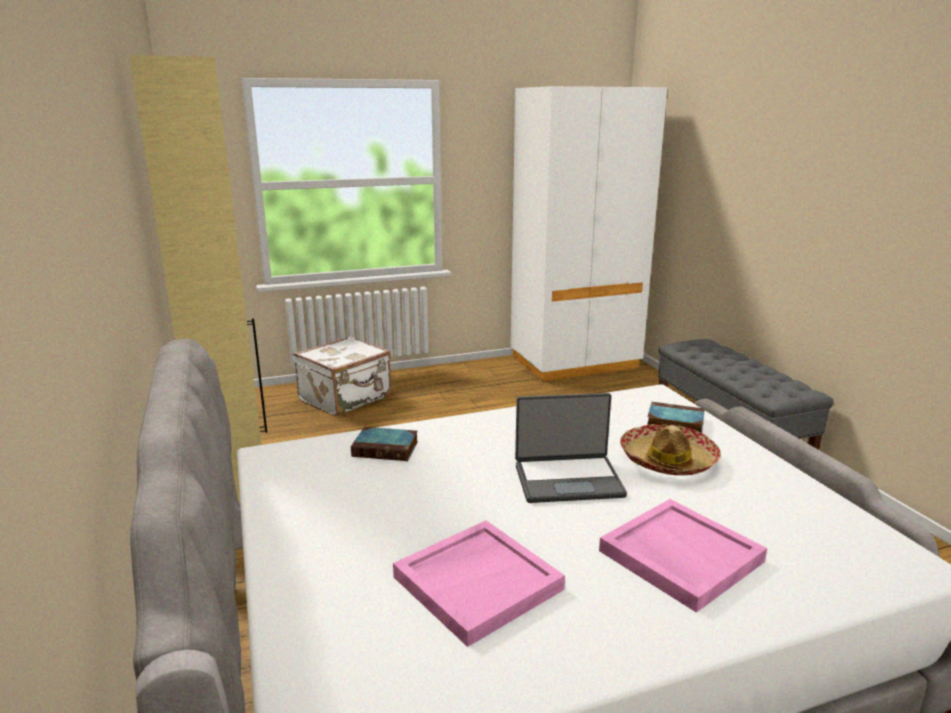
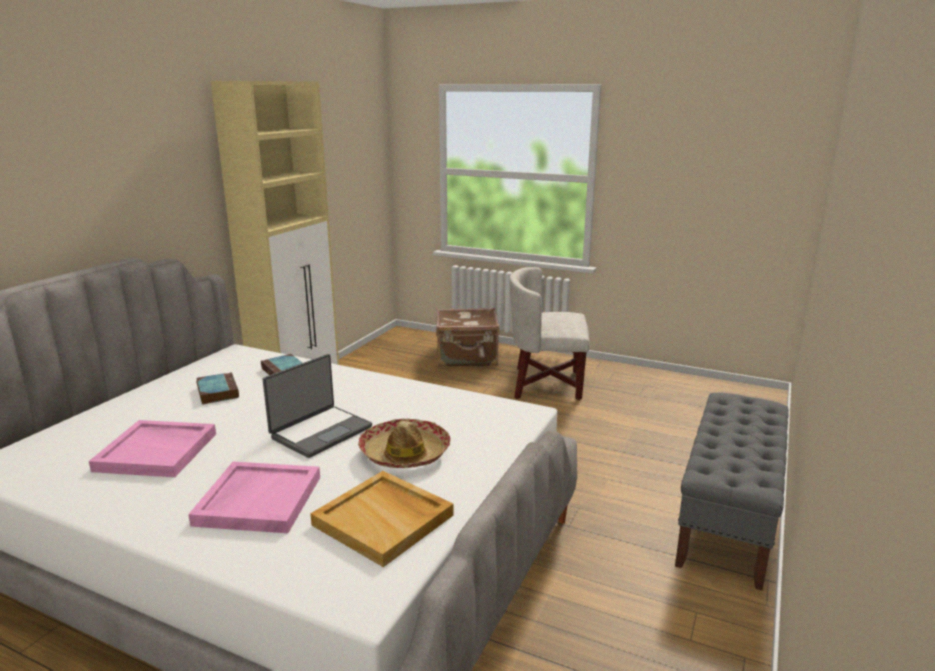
camera: 45 degrees right, 0 degrees up
white suitcase [293,336,392,416] -> brown suitcase [436,308,500,367]
white wardrobe [511,86,667,382] -> none
laptop [515,393,627,503] -> laptop turned 90 degrees counterclockwise [263,354,372,458]
book [647,402,705,433] -> book moved to [196,372,239,404]
none -> beige tray [310,471,454,567]
none -> white armchair [509,267,589,400]

